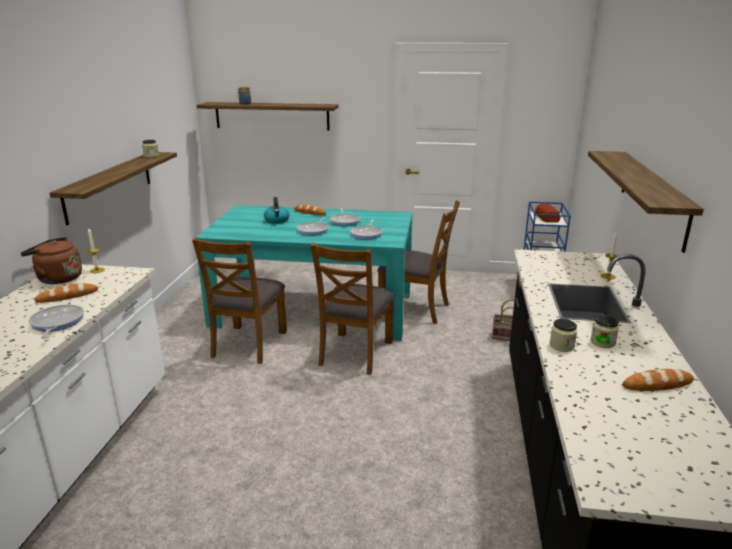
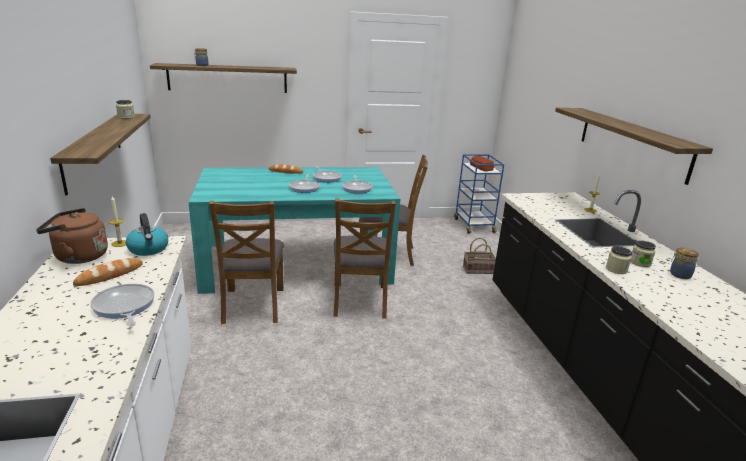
camera: 20 degrees left, 0 degrees up
kettle [264,197,289,224] -> kettle moved to [126,213,168,256]
bread [622,369,694,391] -> none
none -> jar [670,248,699,279]

